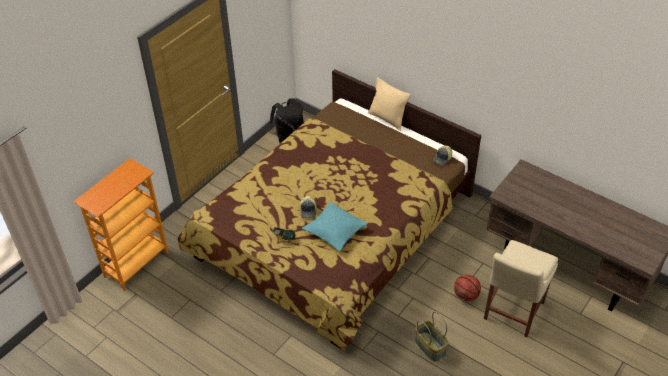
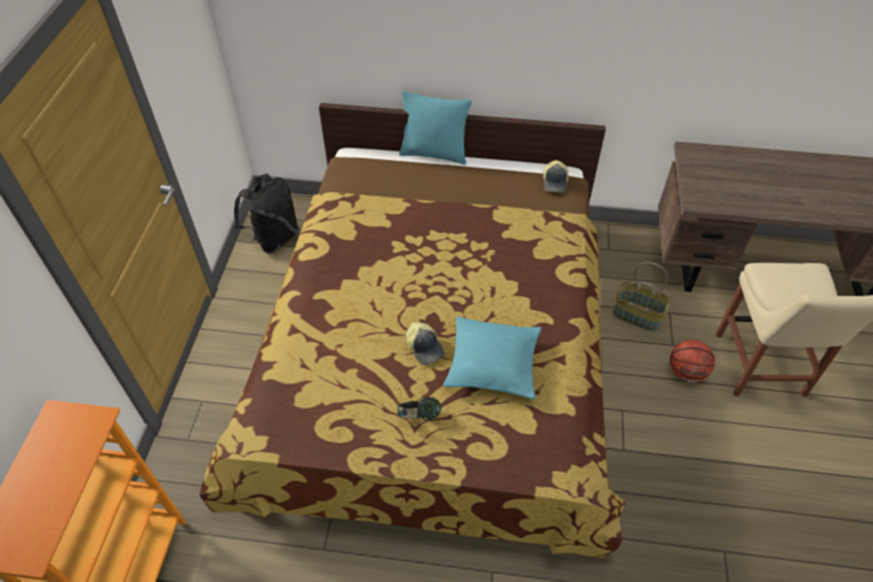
camera: 30 degrees left, 5 degrees up
beige pillow [368,77,411,131] -> turquoise pillow [399,91,472,165]
basket [415,311,448,361] -> basket moved to [613,262,671,332]

